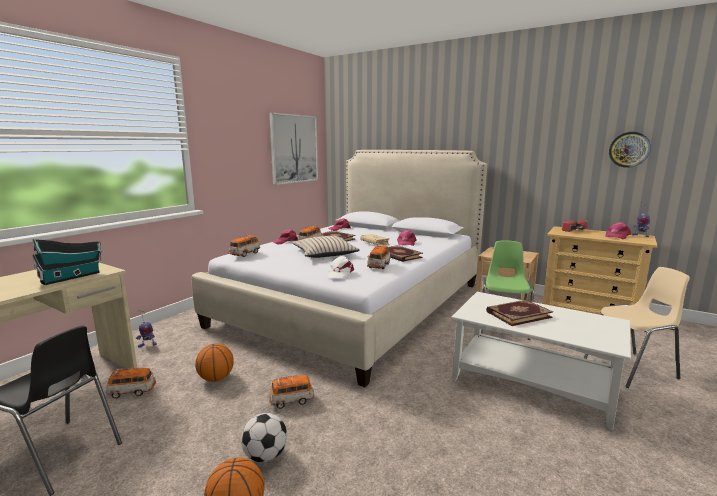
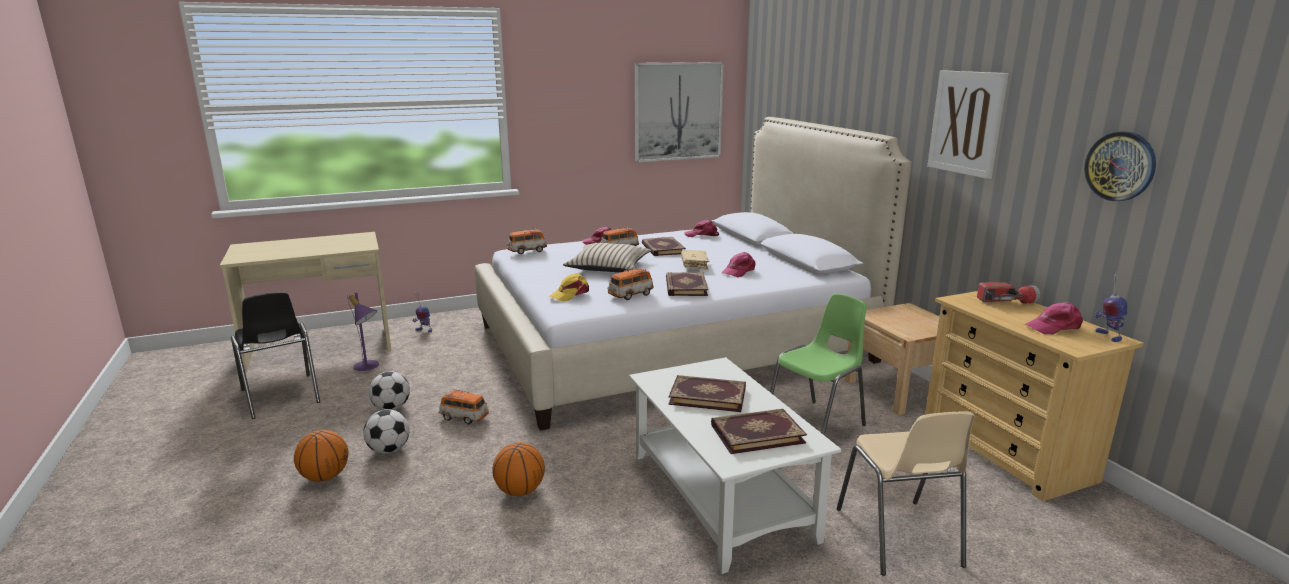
camera: 35 degrees right, 5 degrees up
toy house [32,239,101,285] -> none
toy car [106,368,156,399] -> purple table lamp [347,293,379,371]
basketball [195,343,234,382] -> basketball moved to [492,442,545,496]
white cap [328,256,354,279] -> yellow cap [549,273,589,302]
beige chair [584,267,690,388] -> beige chair turned 60 degrees clockwise [837,412,975,576]
none -> football [369,371,410,410]
none -> book [711,409,807,454]
none -> picture [927,70,1009,179]

